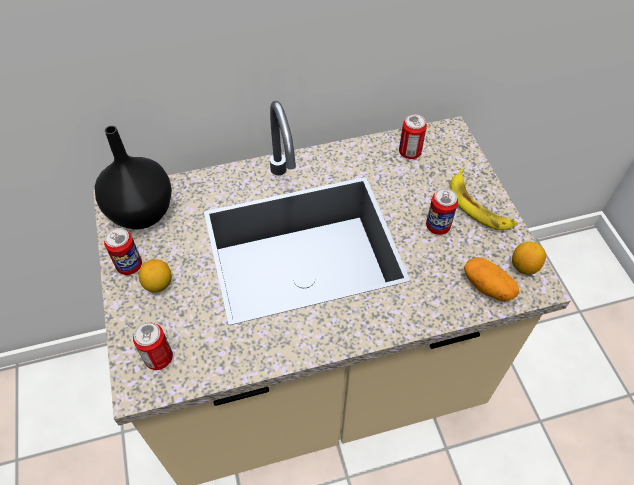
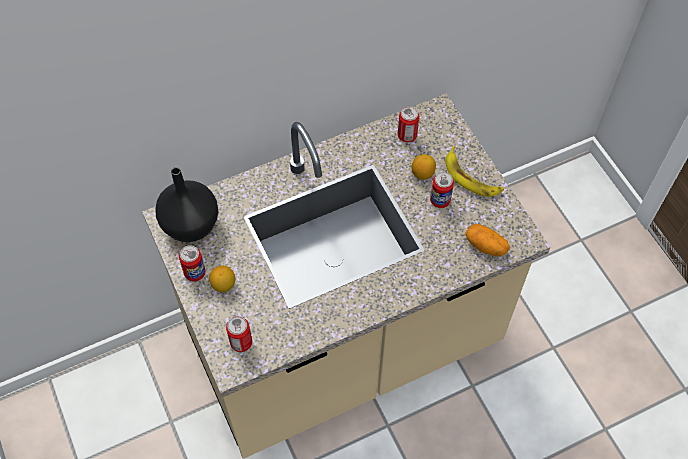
camera: 10 degrees left, 5 degrees up
lemon [512,242,546,275] -> lemon moved to [411,154,436,180]

